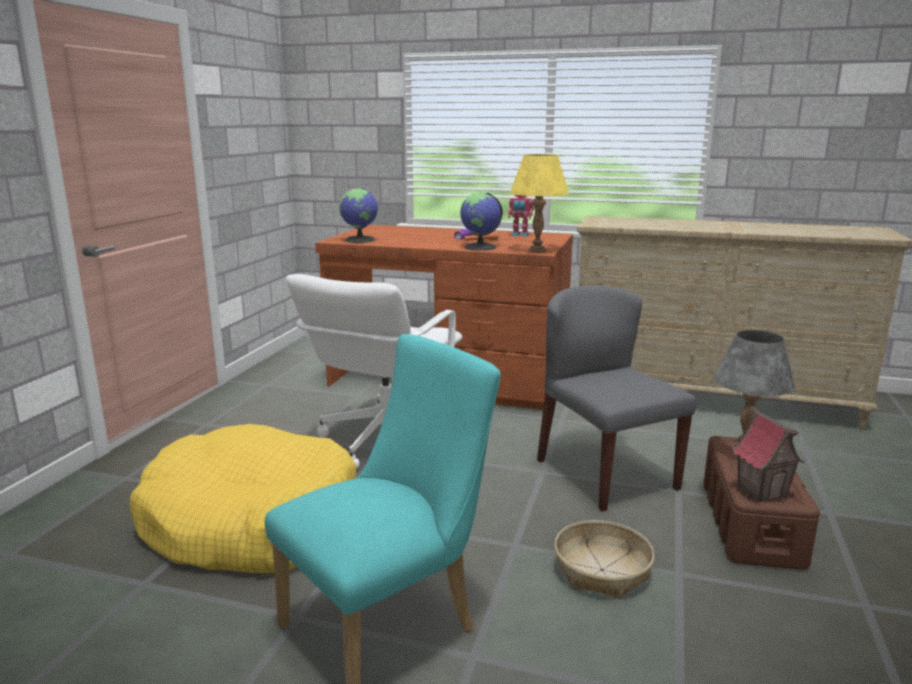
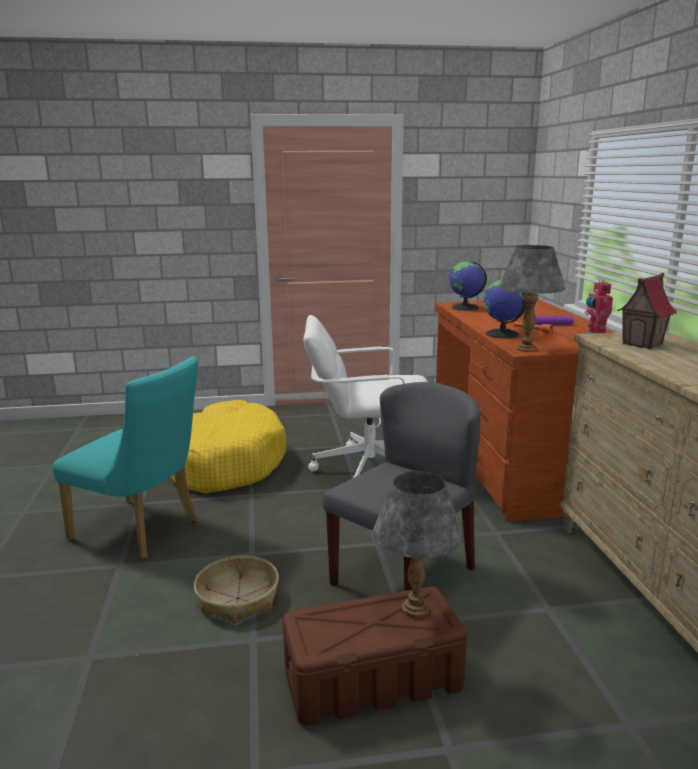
camera: 65 degrees right, 0 degrees up
yellow table lamp [510,154,569,252] -> grey table lamp [499,245,565,352]
toy house [732,406,804,502] -> toy house moved to [617,273,676,349]

